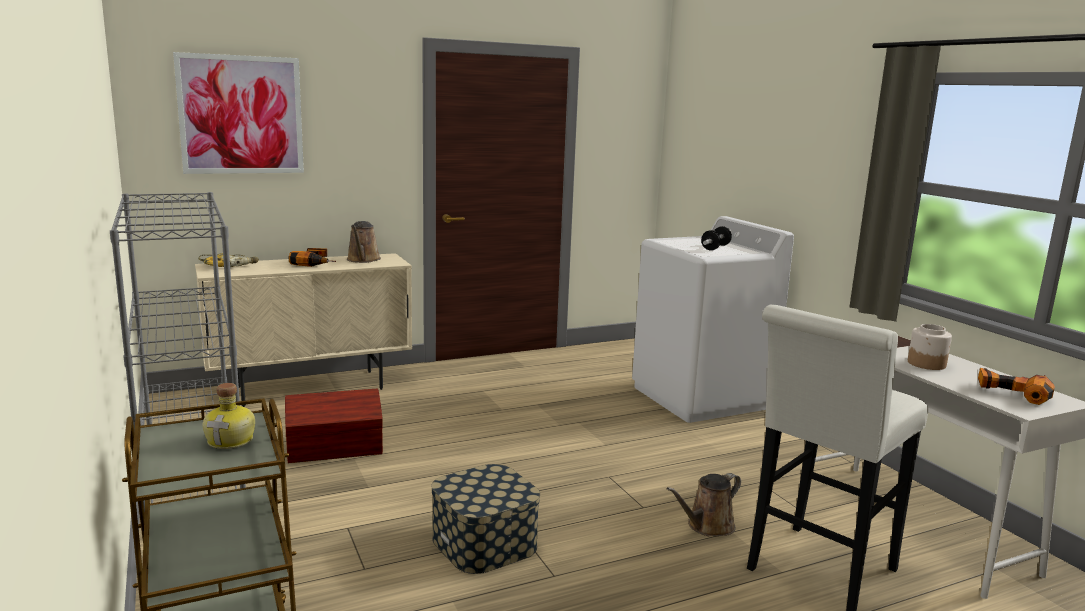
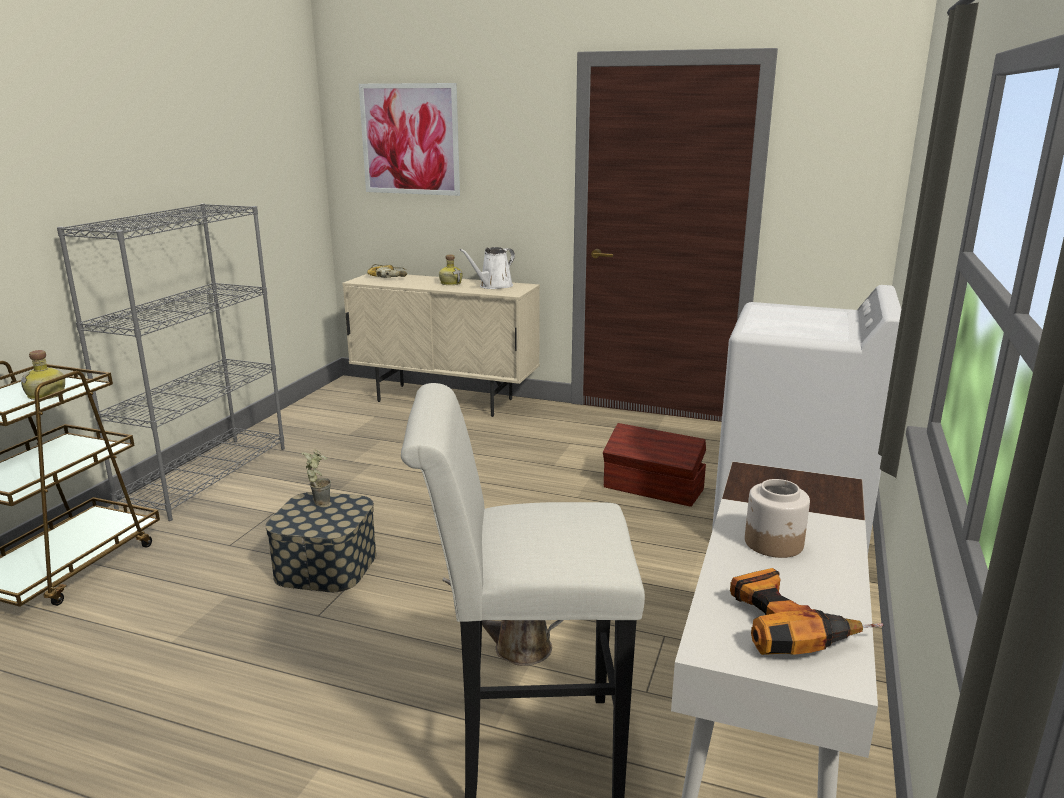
camera: 45 degrees right, 5 degrees up
brown storage box [285,389,383,463] -> brown storage box moved to [603,423,706,507]
power drill [288,248,336,267] -> bottle [439,255,462,285]
brown watering can [347,221,381,263] -> white watering can [459,247,515,289]
dumbbell [701,226,732,250] -> none
none -> potted plant [302,449,331,506]

